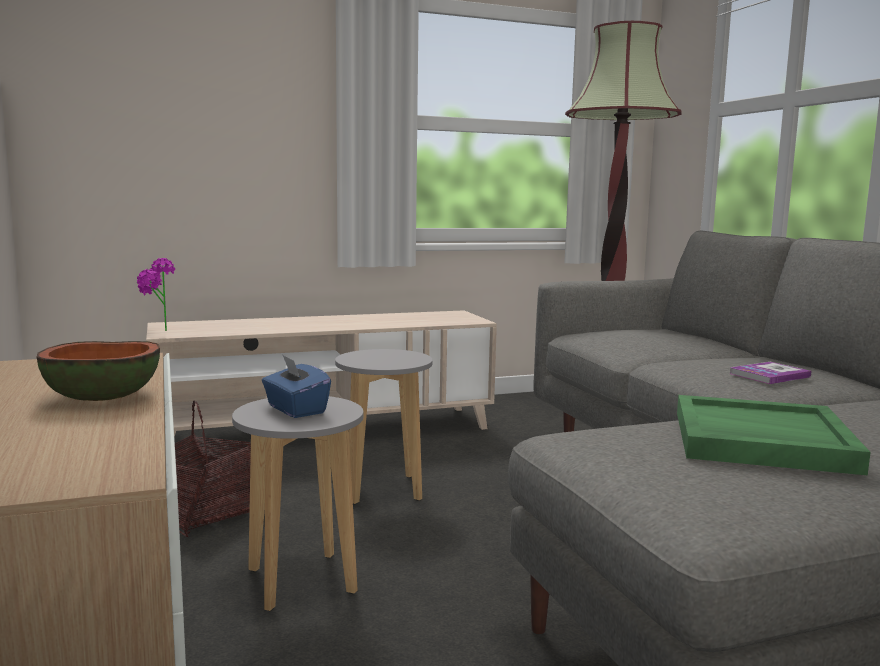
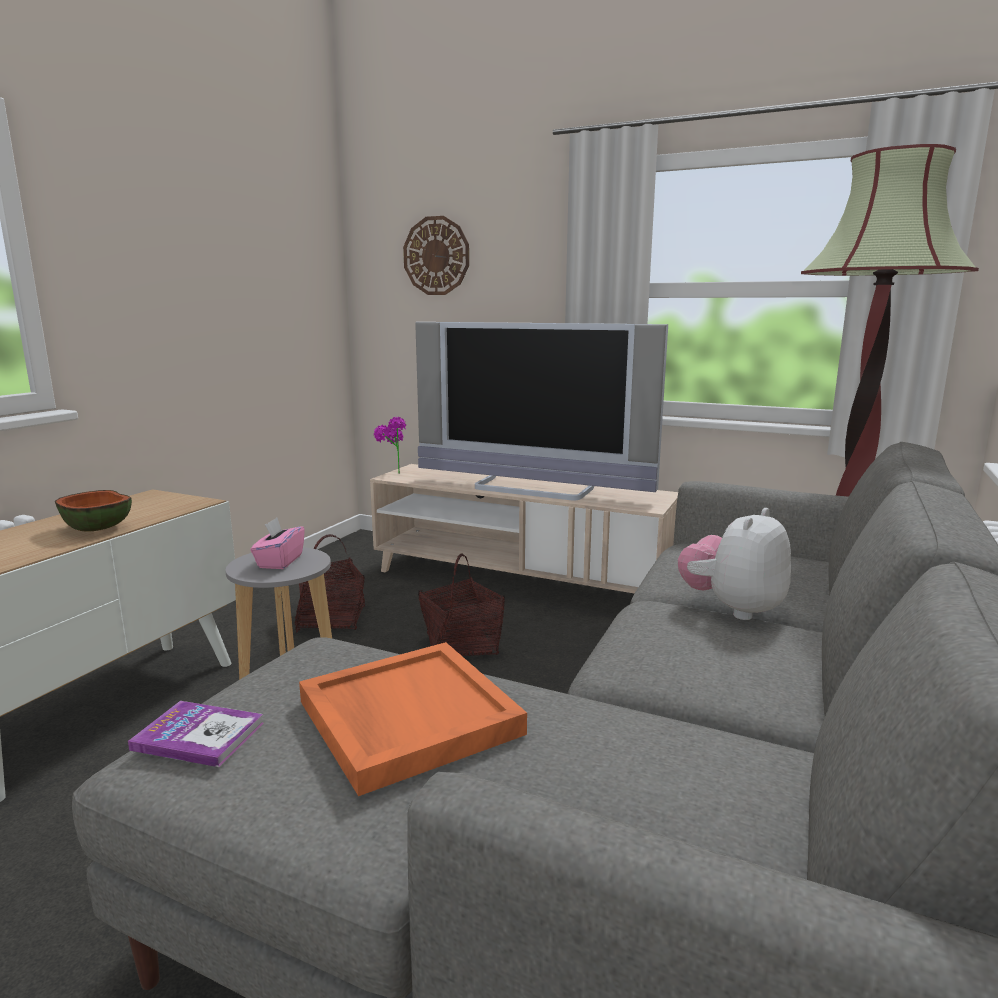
camera: 45 degrees right, 5 degrees up
blue tissue box [262,354,331,418] -> pink tissue box [250,518,305,569]
grey stool [335,349,433,504] -> basket [418,553,505,656]
green tray [677,395,871,475] -> orange tray [299,642,527,796]
book [729,362,812,384] -> book moved to [128,701,264,767]
none -> wall clock [403,216,469,295]
none -> television [415,322,668,501]
none -> plush toy [678,508,791,620]

